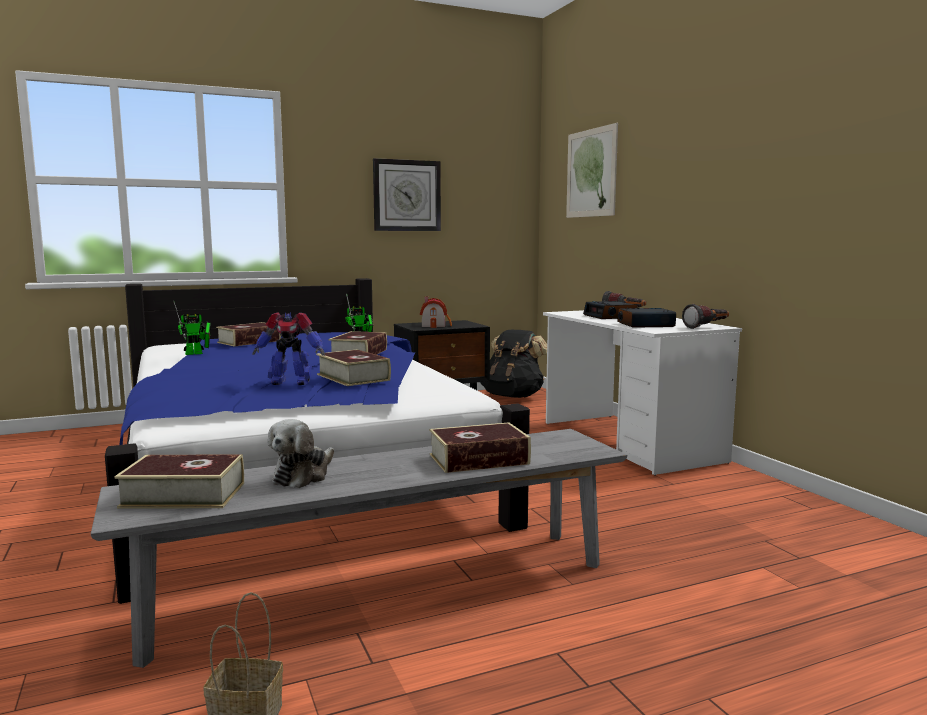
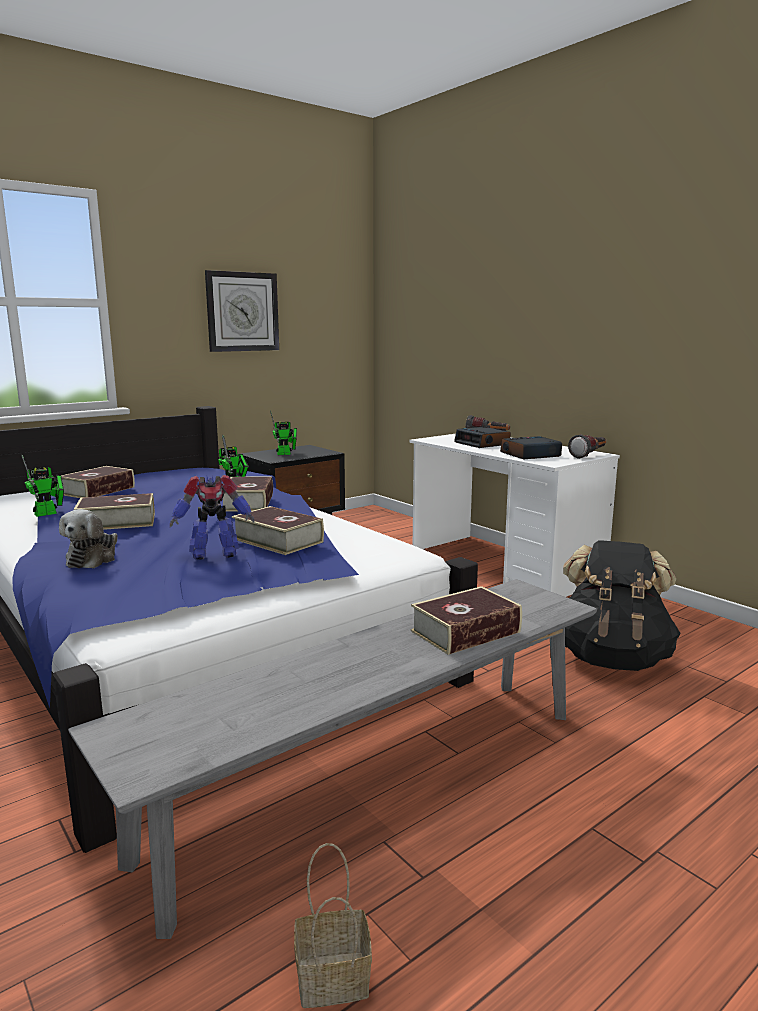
camera: 15 degrees left, 5 degrees up
book [114,455,244,509] -> book moved to [74,493,155,530]
plush toy [267,419,334,488] -> plush toy moved to [59,509,118,568]
toy house [420,296,452,328] -> toy robot [270,411,297,455]
black backpack [480,330,547,398] -> black backpack moved to [563,540,680,671]
picture [566,123,618,218] -> none

